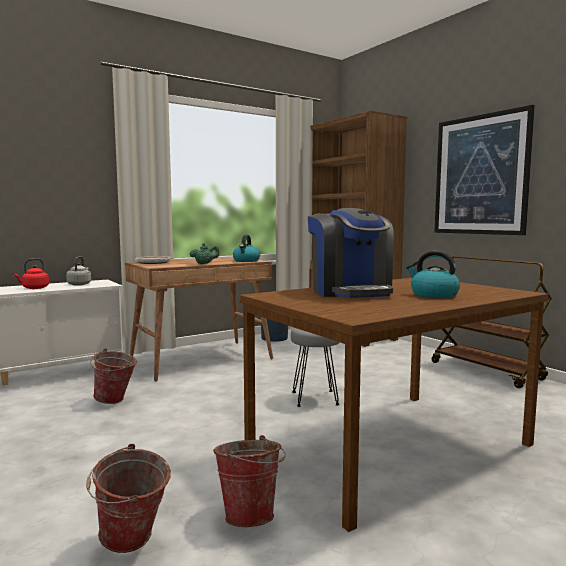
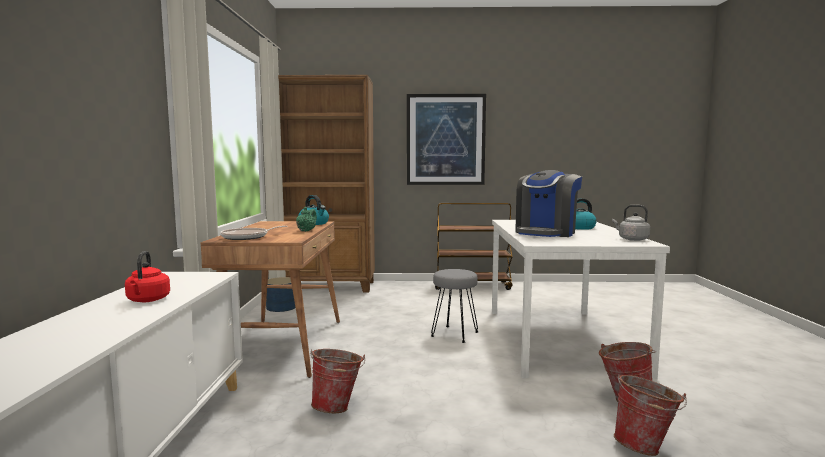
camera: 55 degrees left, 0 degrees up
grey kettle [66,256,91,286] -> grey kettle moved to [612,205,650,241]
brown dining table [240,278,548,532] -> white dining table [492,220,670,379]
coffee machine [308,208,394,298] -> coffee machine turned 105 degrees clockwise [515,170,582,237]

